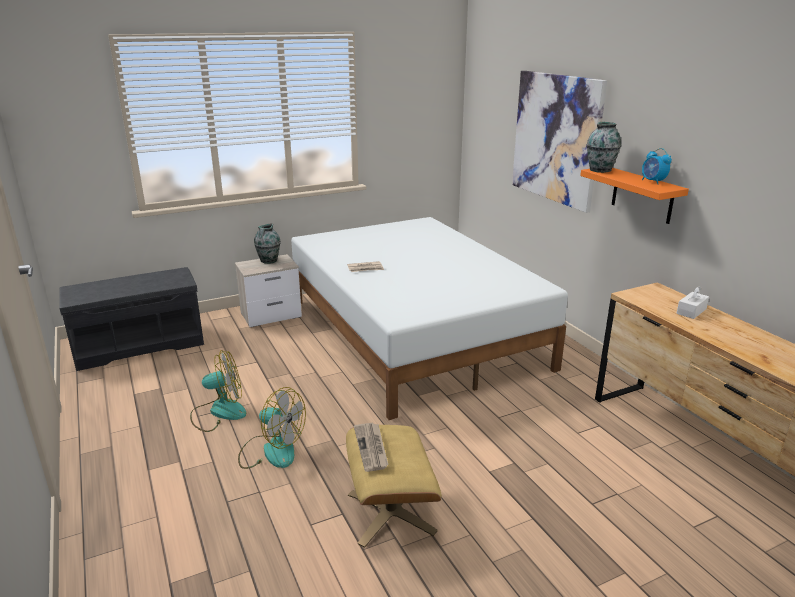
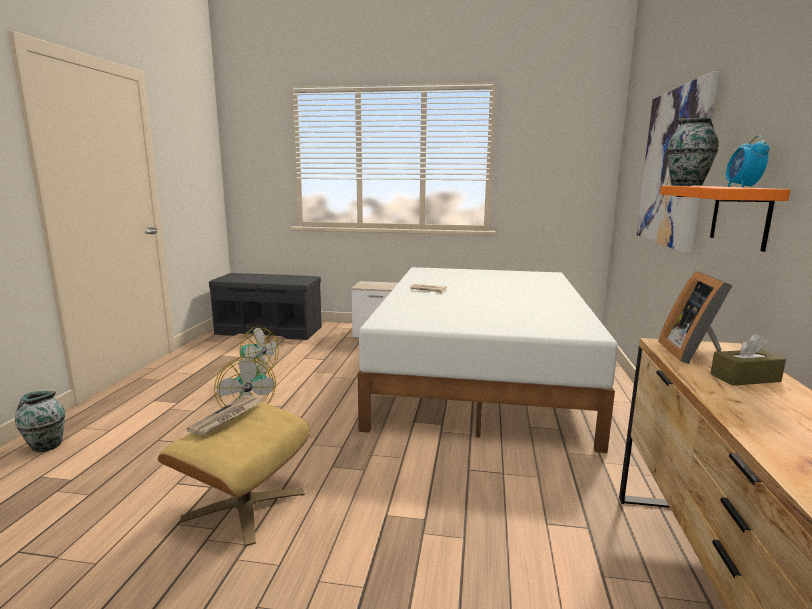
camera: 35 degrees right, 10 degrees down
vase [254,223,281,264] -> vase moved to [15,391,66,452]
white tissue box [676,286,709,319] -> brown tissue box [710,334,786,386]
none -> picture frame [658,271,733,364]

